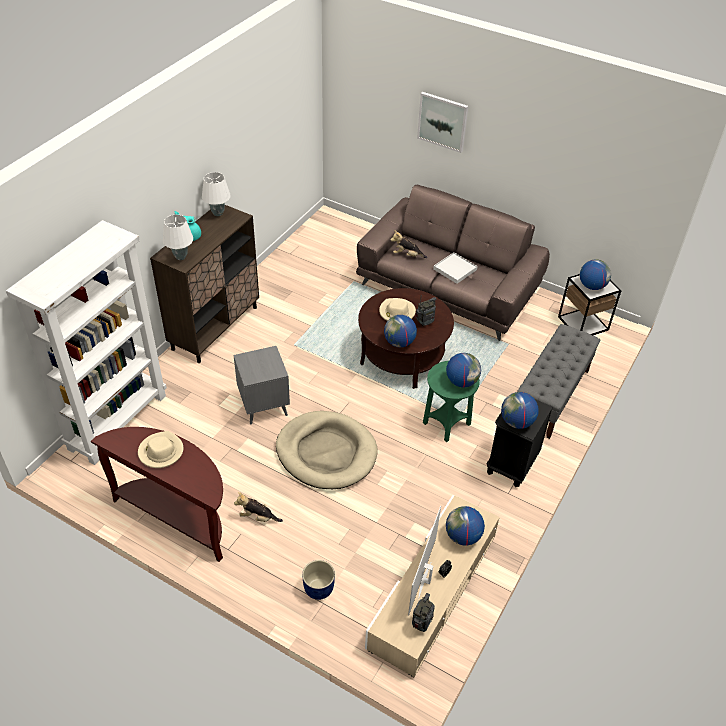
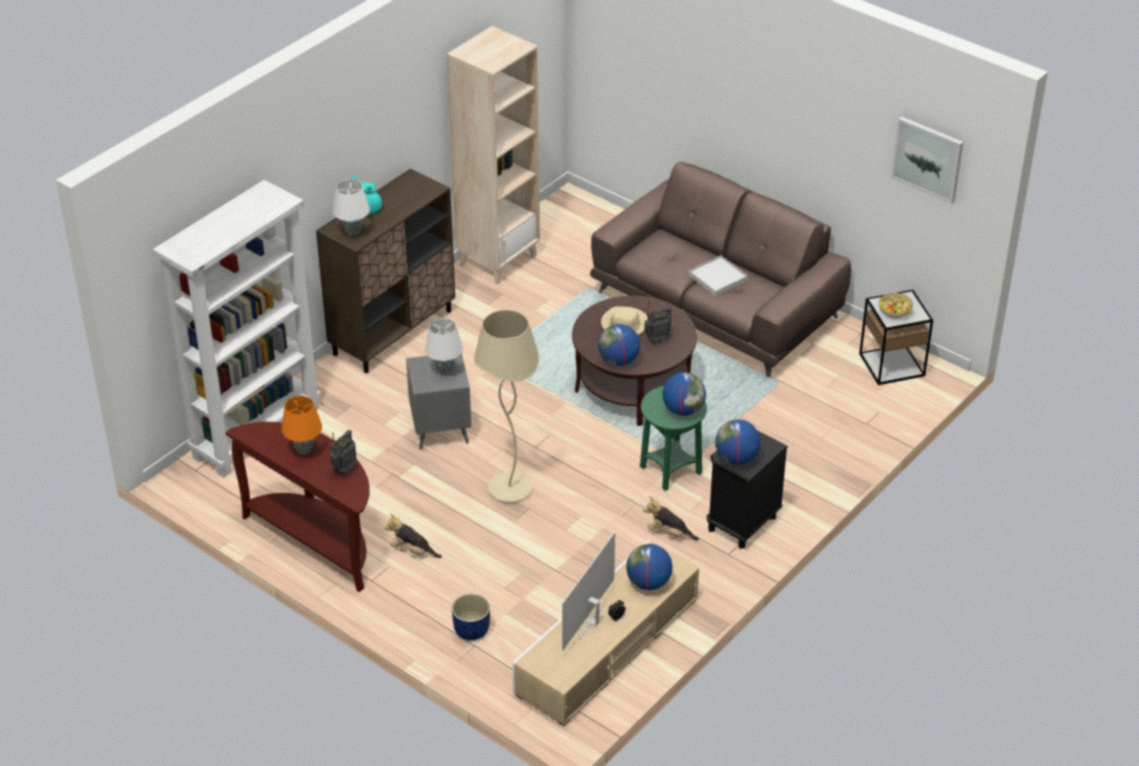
camera: 10 degrees right, 5 degrees down
beige hat [138,431,183,468] -> orange table lamp [281,396,322,455]
white table lamp [202,172,230,216] -> white table lamp moved to [425,318,463,374]
beige dog bed [276,411,378,489] -> beige floor lamp [474,310,539,503]
plush toy [390,230,427,258] -> plush toy moved to [643,496,699,540]
radio [412,593,435,632] -> radio moved to [330,430,357,476]
picture [417,92,468,153] -> picture moved to [891,116,963,204]
grey bench [517,324,600,439] -> none
globe [580,259,611,290] -> bowl [879,293,913,319]
none -> beige bookcase [447,26,540,285]

